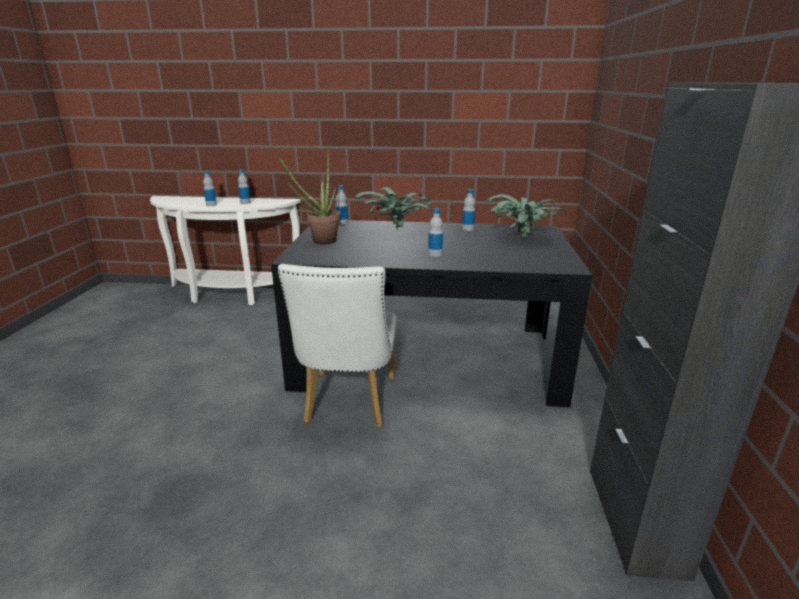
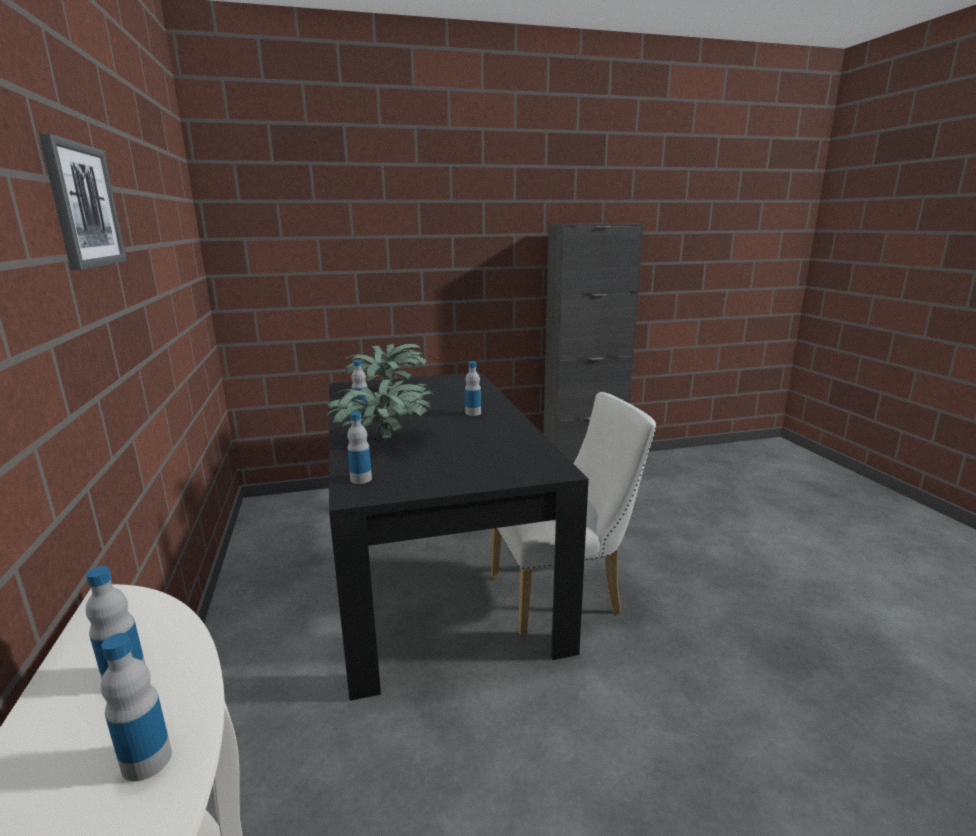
camera: 110 degrees left, 5 degrees down
potted plant [278,154,340,245] -> none
none -> picture [39,133,127,270]

